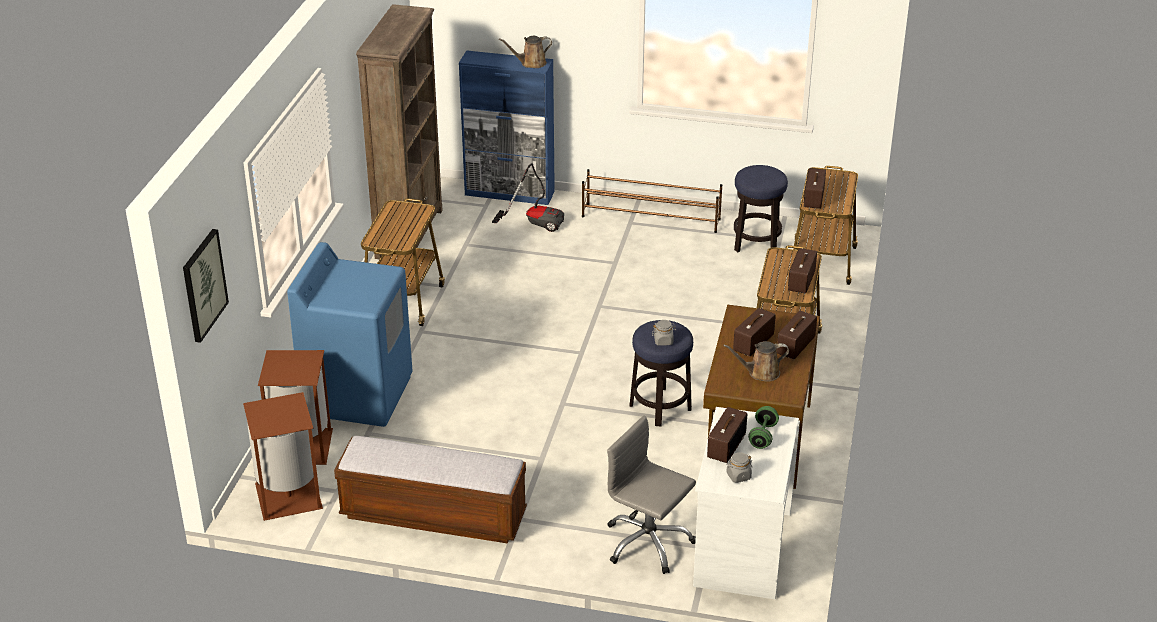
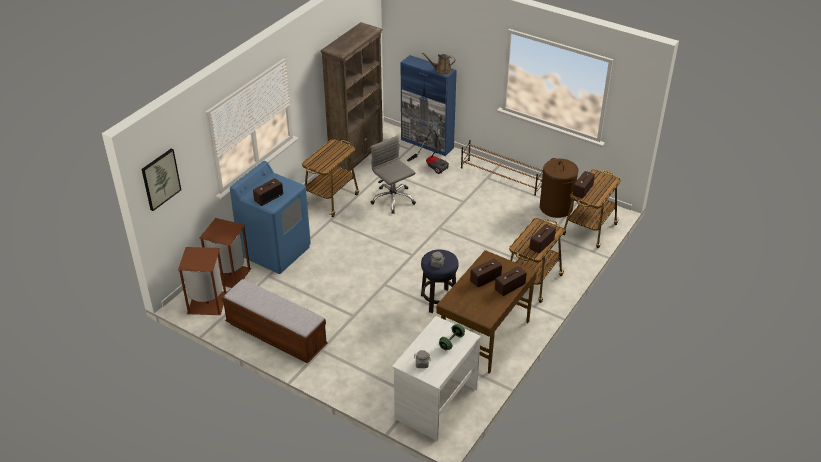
camera: 20 degrees right, 5 degrees up
grey office chair [607,415,696,574] -> grey office chair moved to [371,136,416,214]
radio [707,407,747,463] -> radio moved to [253,178,283,206]
brown watering can [723,341,789,382] -> none
stool [734,165,788,252] -> brown laundry basket [540,158,579,218]

